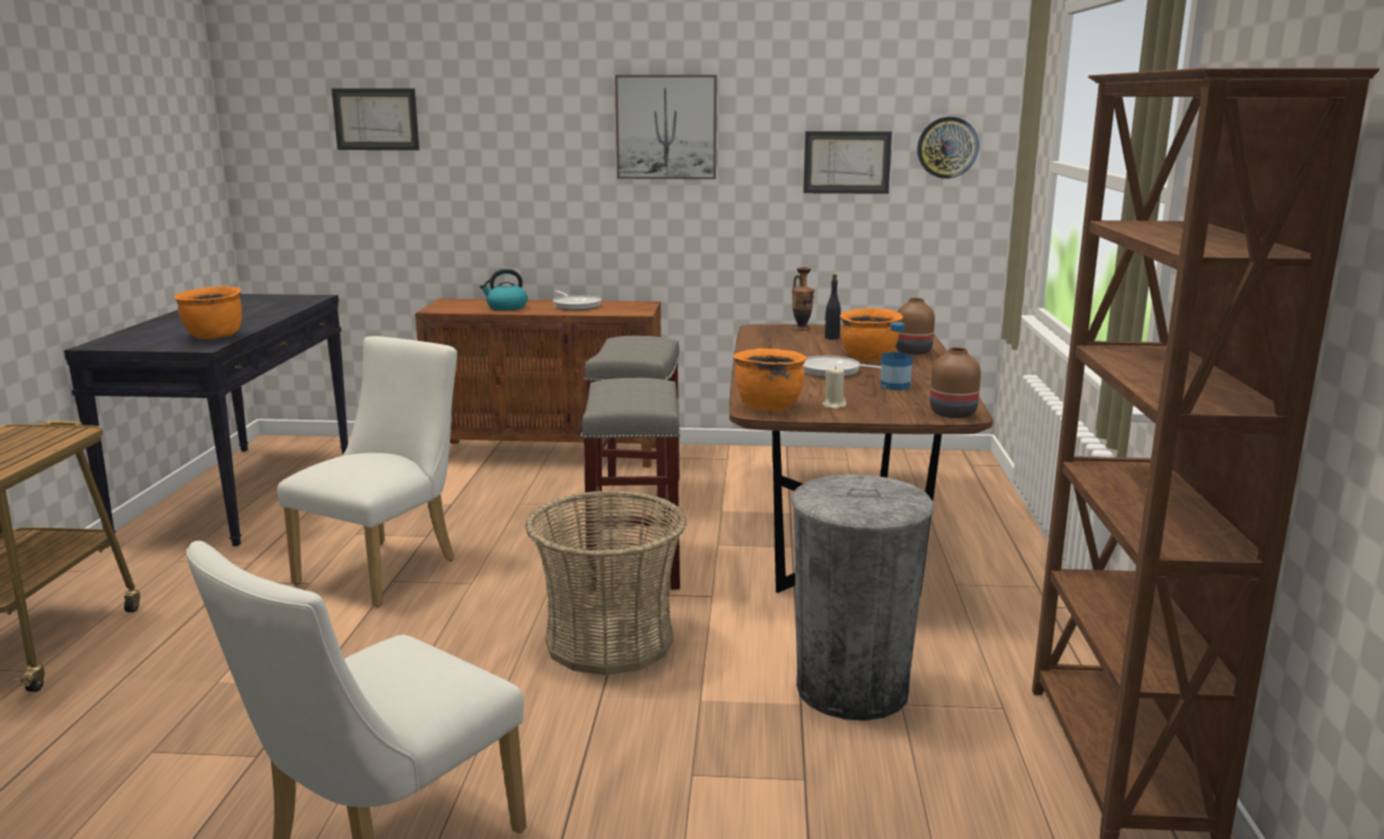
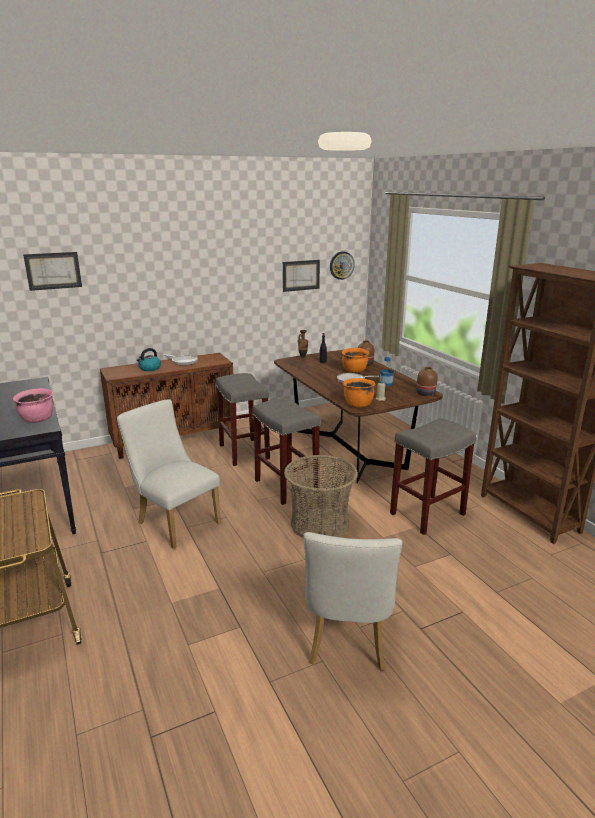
camera: 30 degrees left, 5 degrees up
orange cooking pot [174,286,242,339] -> pink cooking pot [13,388,53,423]
white chair [277,336,457,608] -> white chair turned 45 degrees counterclockwise [117,399,221,549]
picture [615,75,717,179] -> none
grey trash can [791,474,934,721] -> grey stool [390,418,476,535]

